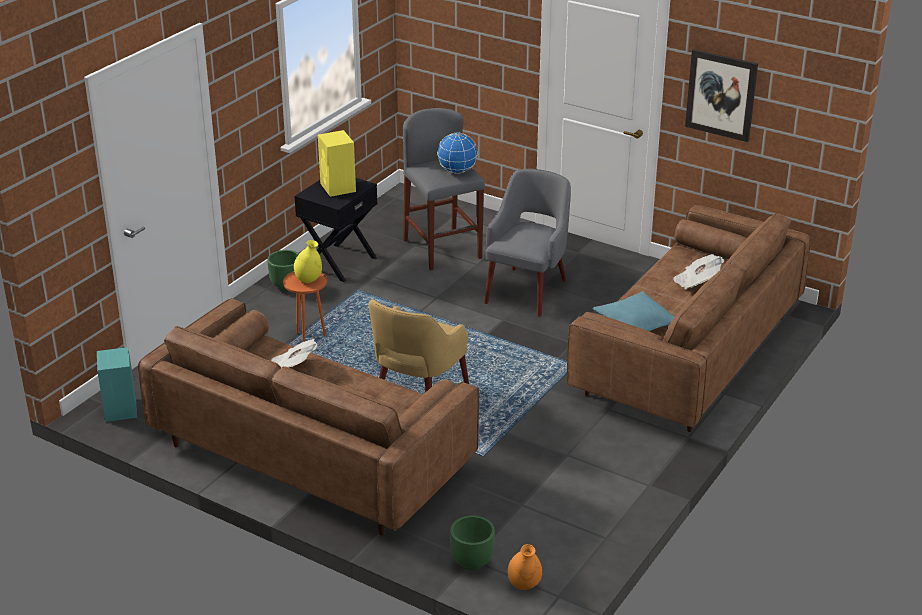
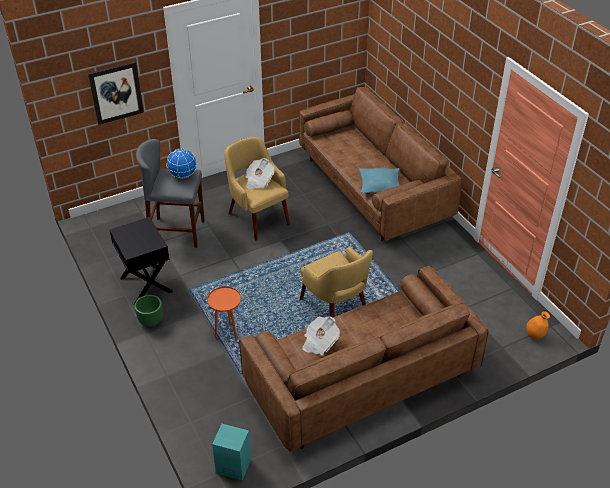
camera: 60 degrees left, 10 degrees up
yellow vase [294,240,322,283] -> none
yellow speaker [318,130,356,197] -> none
green planter [450,515,495,570] -> none
grey armchair [484,169,571,316] -> yellow armchair [224,137,290,241]
newspaper [673,254,724,289] -> newspaper moved to [246,158,275,189]
picture [685,49,758,142] -> picture moved to [88,62,144,125]

